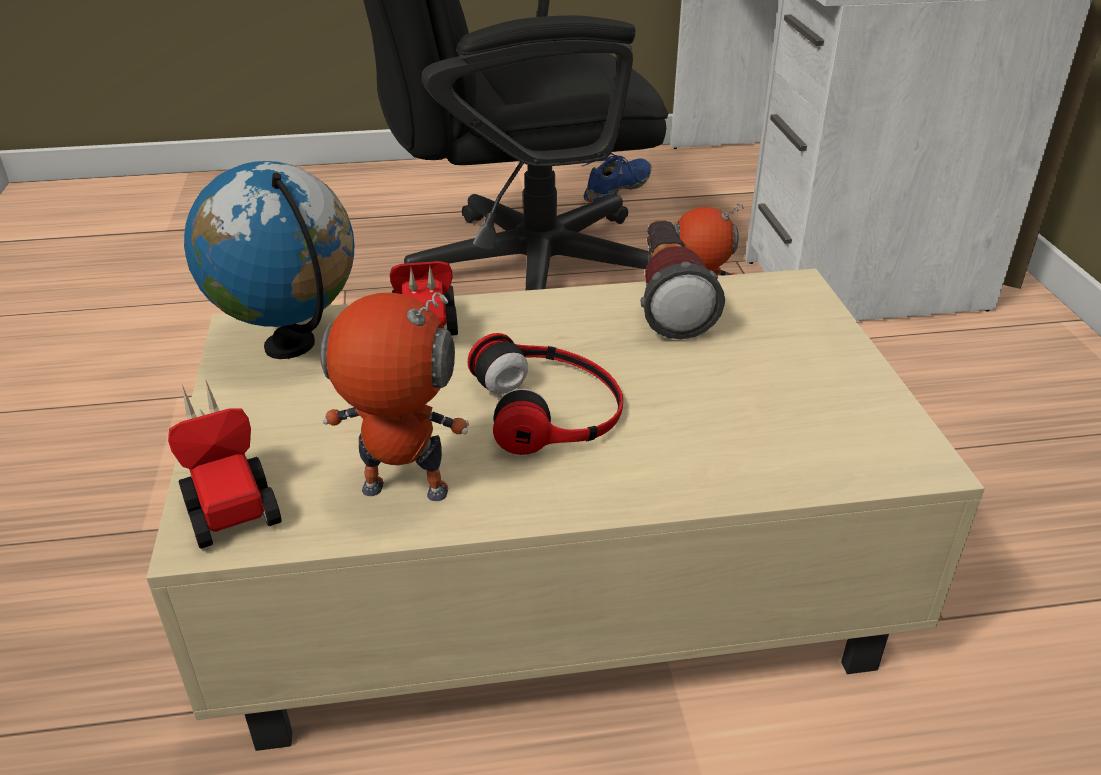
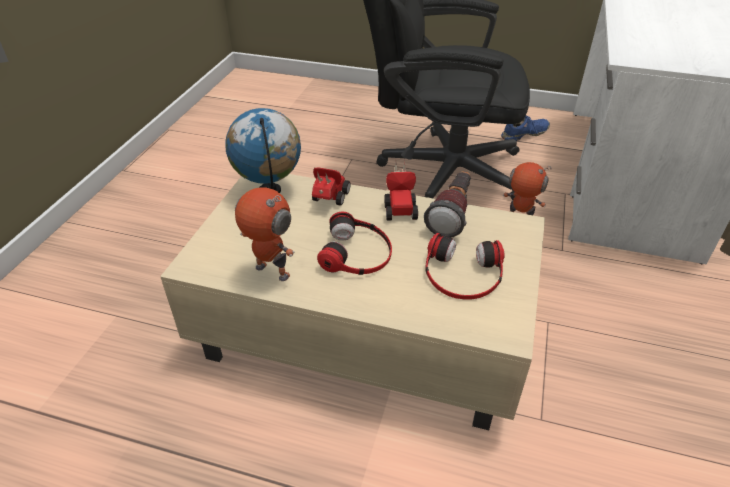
camera: 25 degrees right, 5 degrees up
toy car [168,379,282,549] -> toy car moved to [384,158,418,220]
none -> headphones [425,233,504,300]

